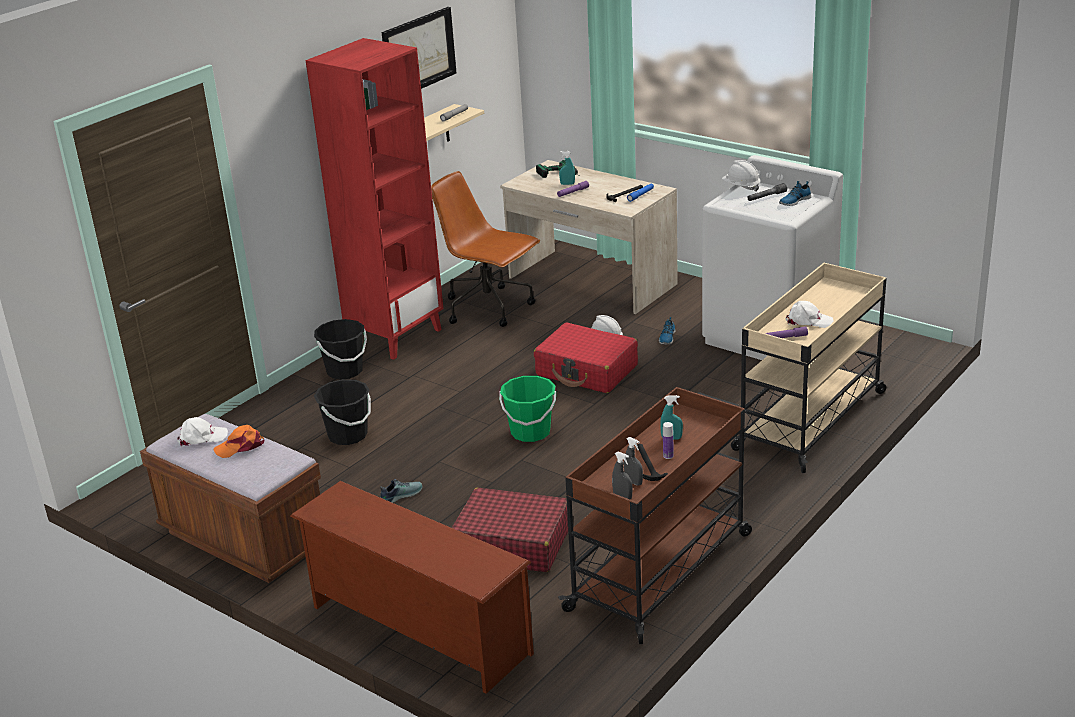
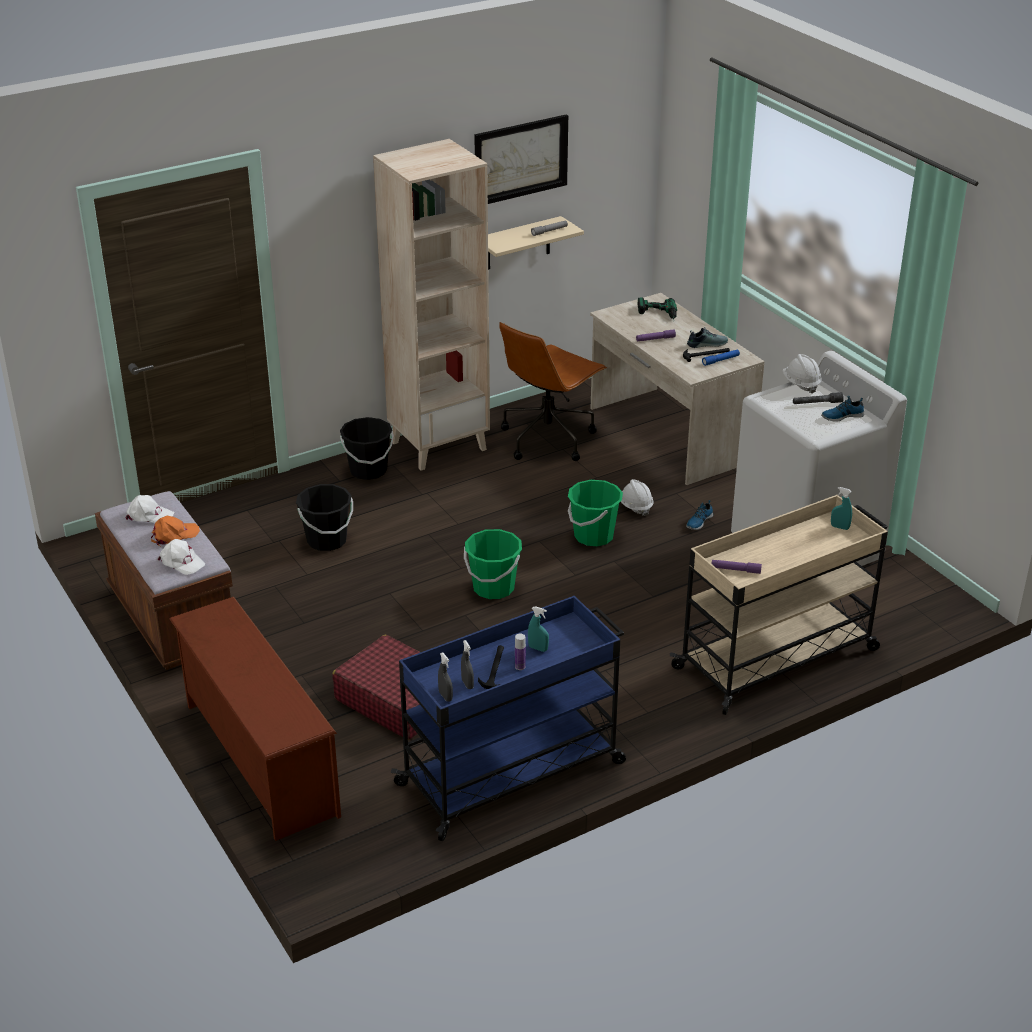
camera: 20 degrees right, 5 degrees up
orange cap [213,425,265,458] -> orange cap turned 150 degrees clockwise [151,516,200,546]
red bookcase [305,38,444,360] -> beige bookcase [373,139,490,471]
shoe [380,479,422,503] -> shoe moved to [687,327,728,348]
brown office chair [431,171,540,327] -> brown office chair turned 105 degrees counterclockwise [499,322,607,461]
red suitcase [534,322,638,393] -> green bucket [568,480,623,546]
brown cart [558,387,752,644] -> blue cart [391,596,626,841]
turquoise spray bottle [559,151,575,185] -> turquoise spray bottle moved to [831,487,852,530]
white cap [786,301,834,328] -> white cap moved to [157,539,205,575]

